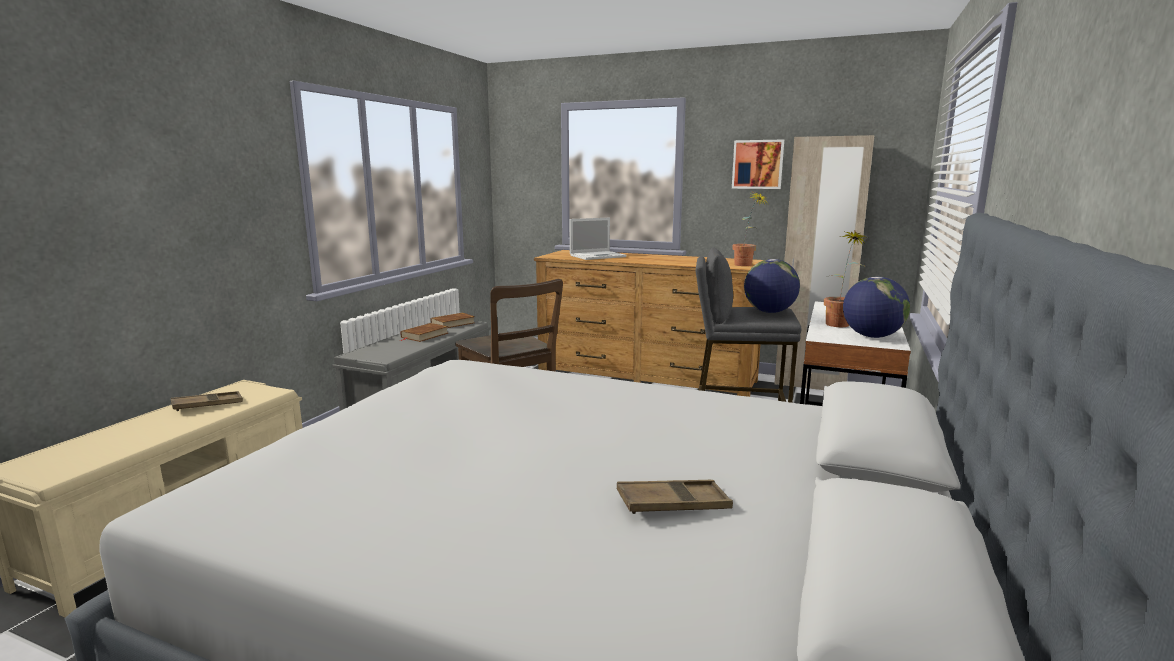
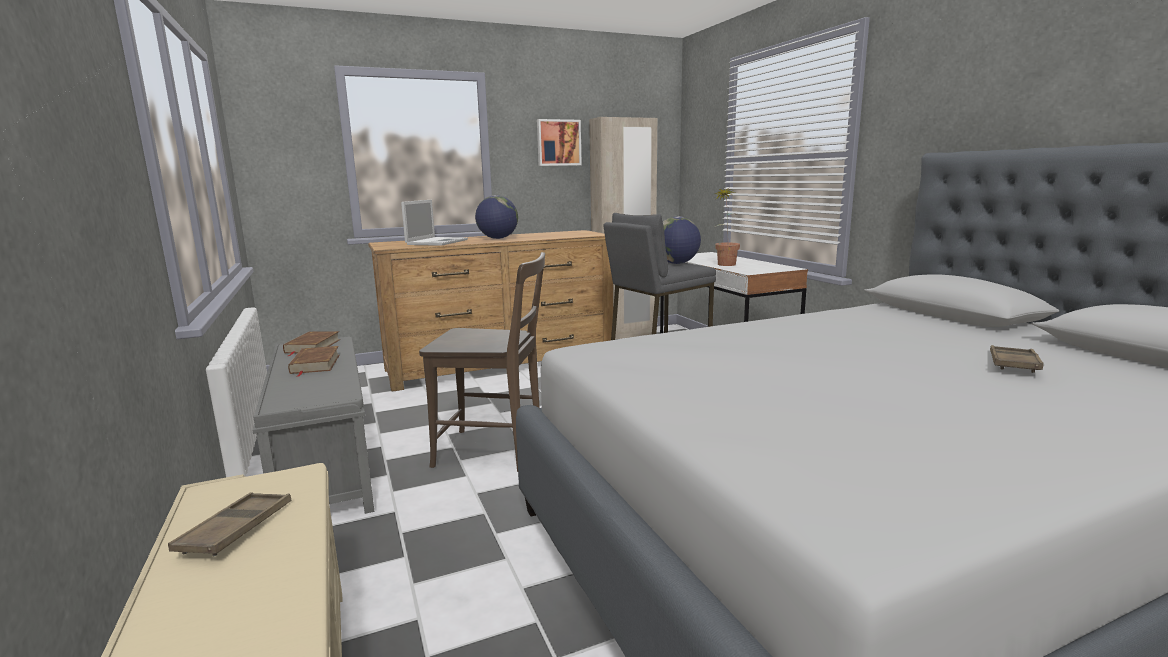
camera: 45 degrees left, 0 degrees up
potted plant [732,193,768,266] -> none
globe [843,277,910,338] -> globe moved to [475,195,518,239]

